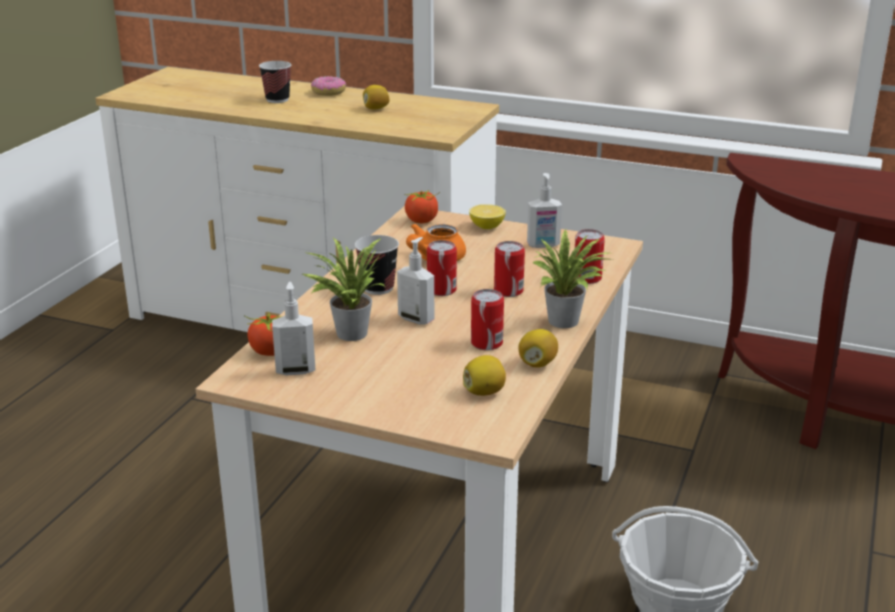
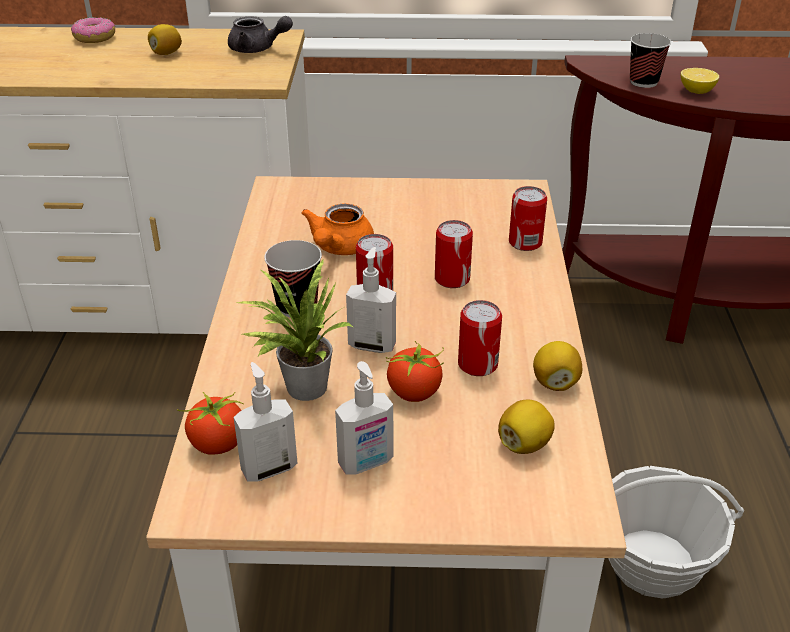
camera: 20 degrees left, 10 degrees up
cup [259,61,291,103] -> cup moved to [630,33,671,88]
tomato [405,191,440,223] -> tomato moved to [386,341,444,402]
lemon [469,204,506,229] -> lemon moved to [681,68,719,94]
soap dispenser [527,173,562,248] -> soap dispenser moved to [335,361,393,474]
potted plant [533,229,610,328] -> none
none -> grey teapot [228,16,293,53]

